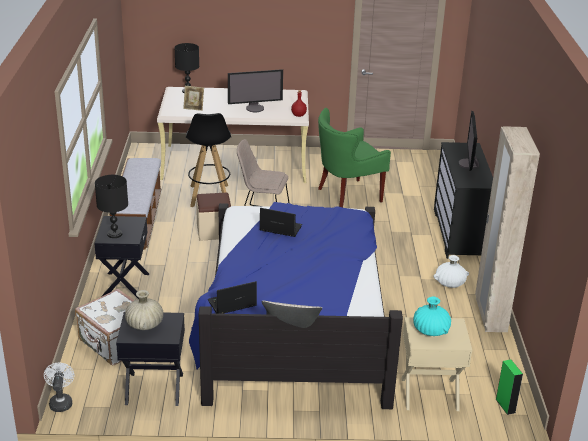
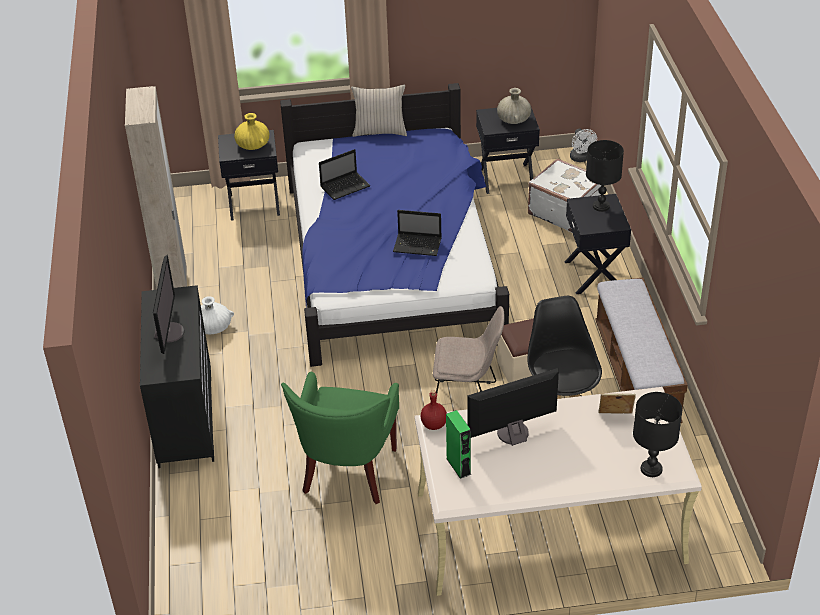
camera: 175 degrees right, 10 degrees up
laptop [208,281,257,314] -> laptop moved to [319,149,371,200]
green armchair [318,108,391,208] -> green armchair turned 135 degrees clockwise [281,372,399,504]
beige nightstand [401,317,472,411] -> black nightstand [218,130,280,221]
turquoise vase [413,296,451,336] -> yellow vase [234,113,269,150]
green speaker [496,359,523,415] -> green speaker moved to [446,410,471,479]

